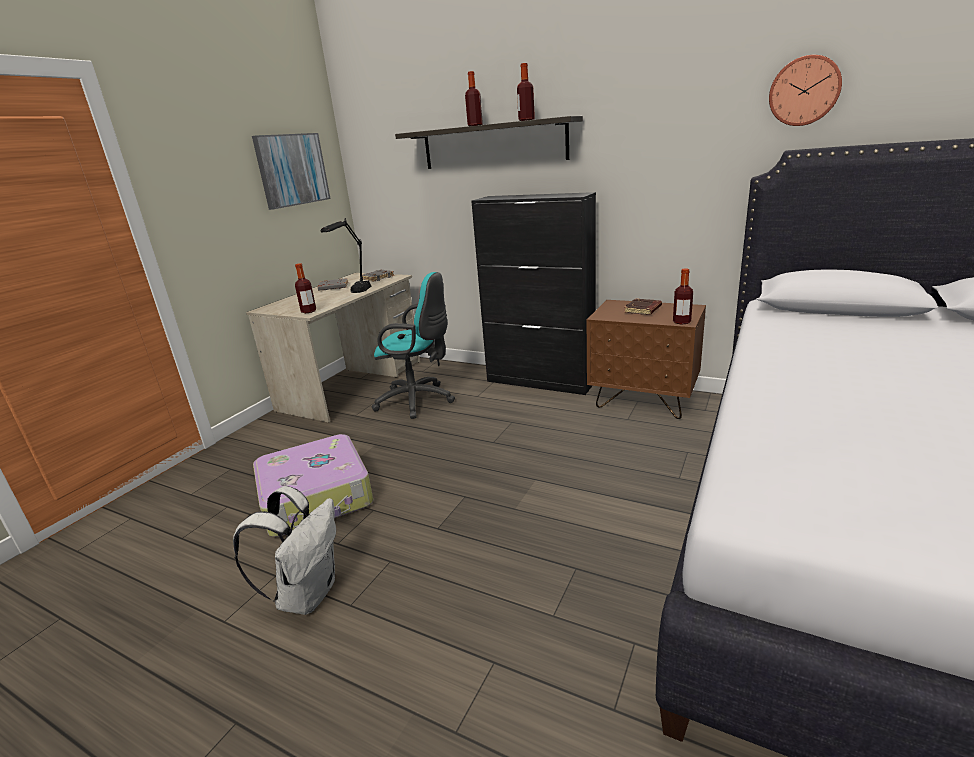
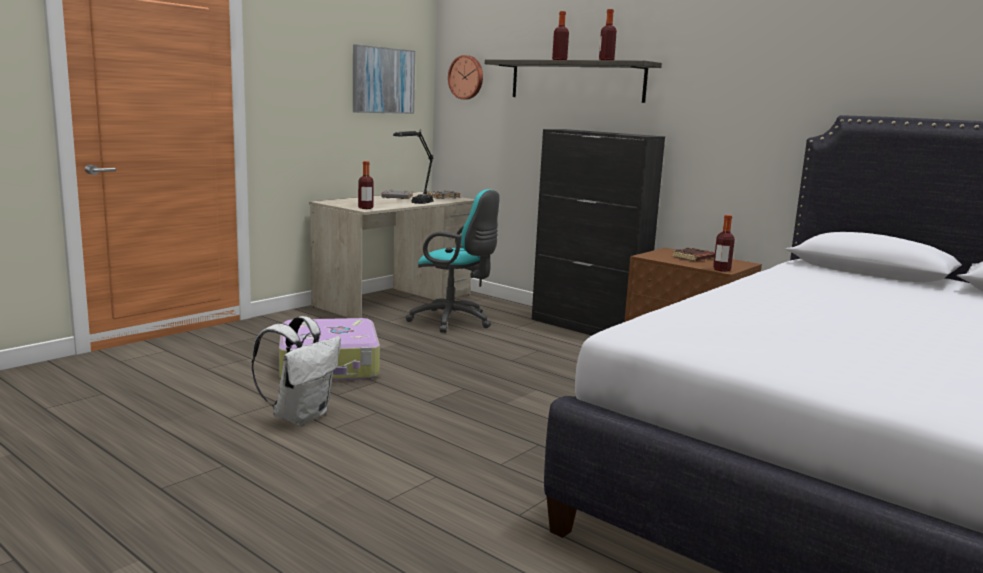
camera: 10 degrees right, 10 degrees down
wall clock [769,55,842,126] -> wall clock moved to [448,55,483,99]

